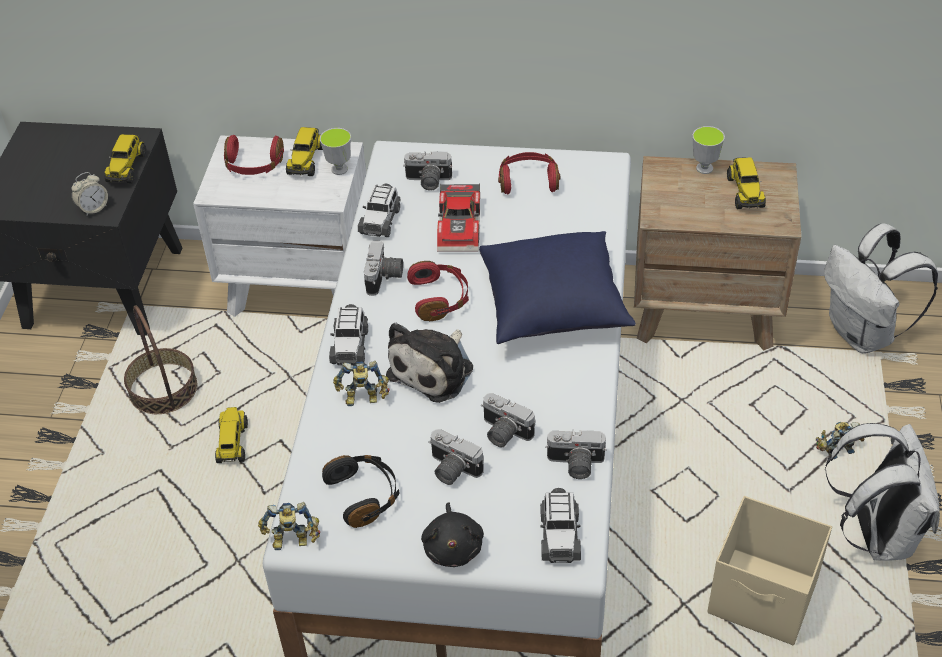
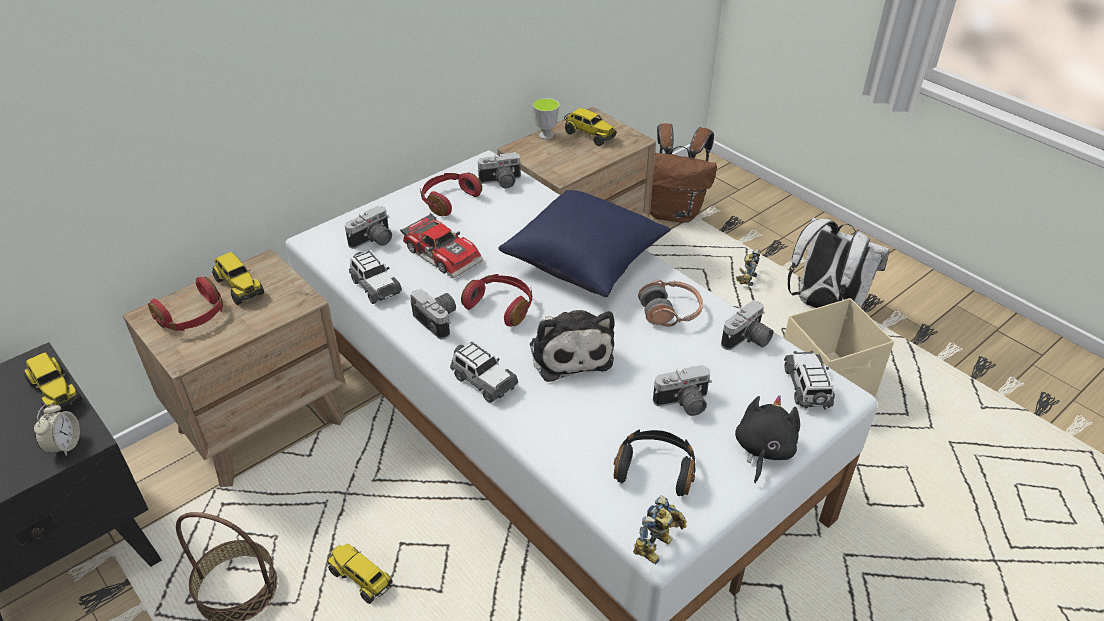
camera: 50 degrees left, 5 degrees down
white nightstand [193,135,366,317] -> brown nightstand [123,249,345,487]
cup [320,128,351,175] -> none
toy robot [333,361,390,406] -> none
black plush toy [421,502,484,567] -> black plush toy turned 105 degrees counterclockwise [735,395,800,483]
camera [481,393,536,447] -> camera moved to [478,152,522,188]
toy car [540,488,581,563] -> toy car turned 135 degrees counterclockwise [784,351,835,410]
white backpack [824,223,938,353] -> brown backpack [650,123,717,223]
none -> headphones [638,279,703,327]

